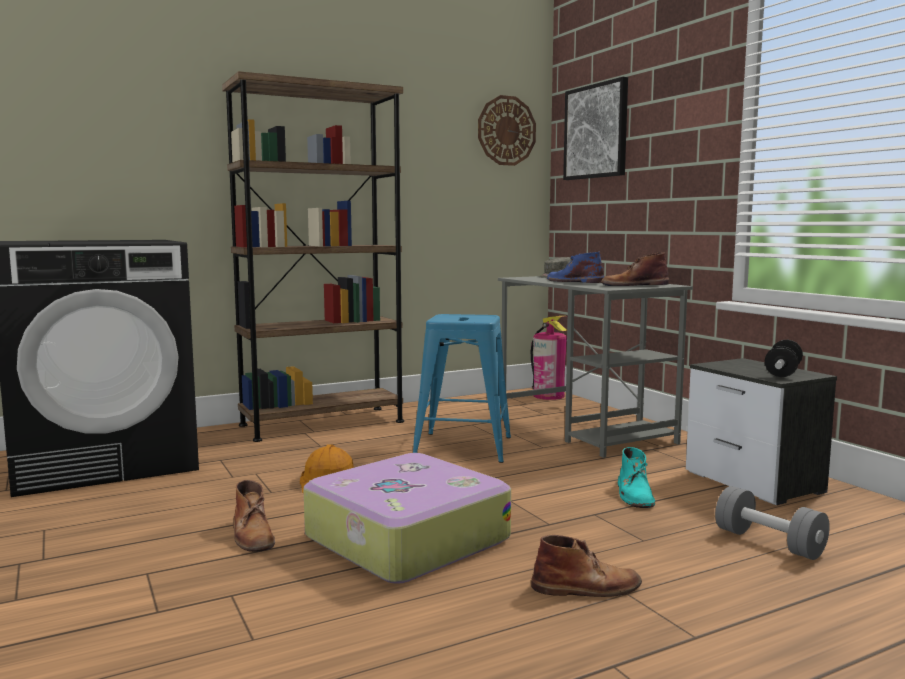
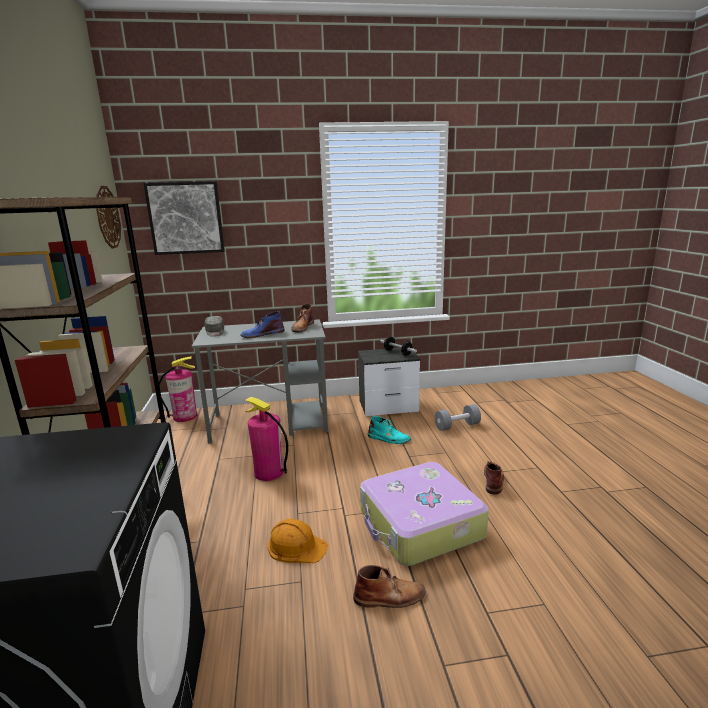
camera: 70 degrees left, 10 degrees up
blue stool [413,314,511,463] -> fire extinguisher [245,397,288,481]

